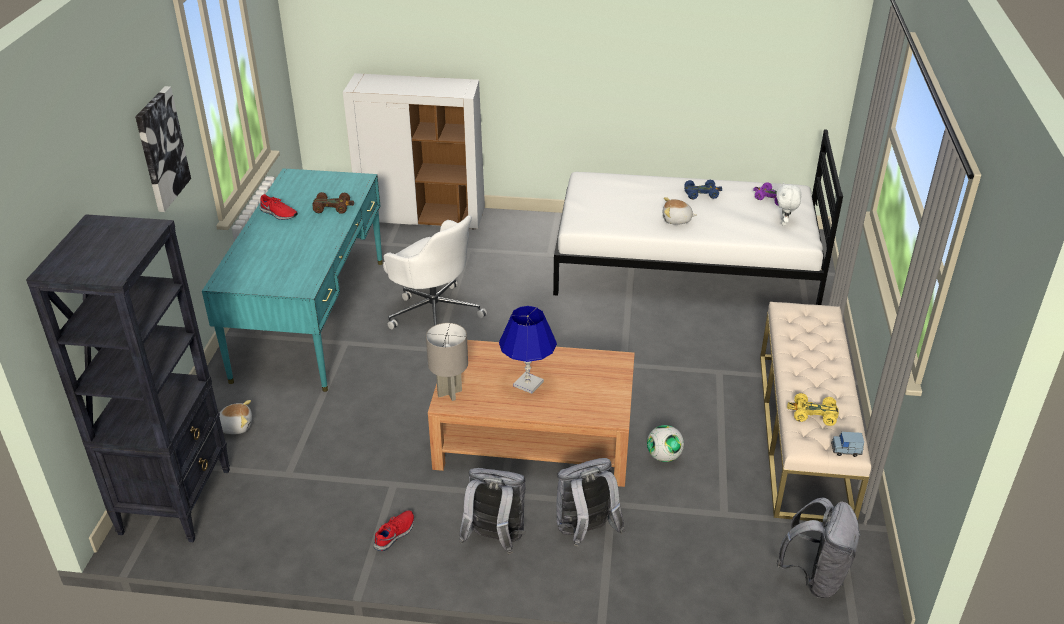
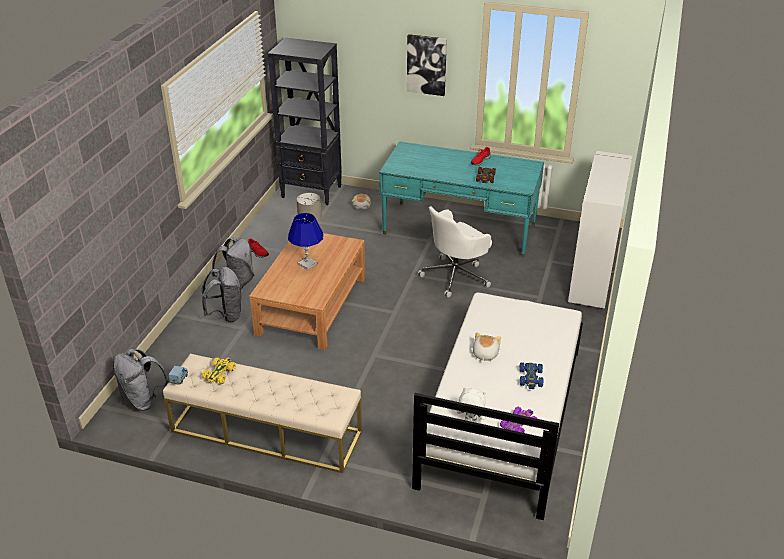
camera: 100 degrees right, 0 degrees up
football [647,425,684,462] -> none

